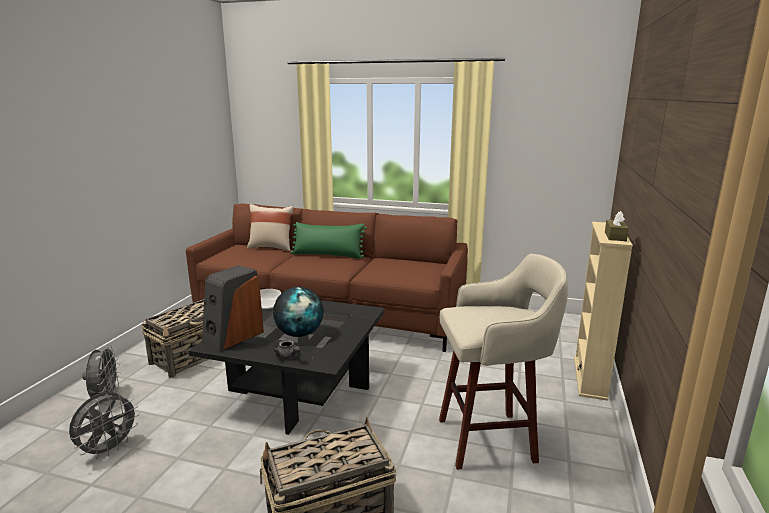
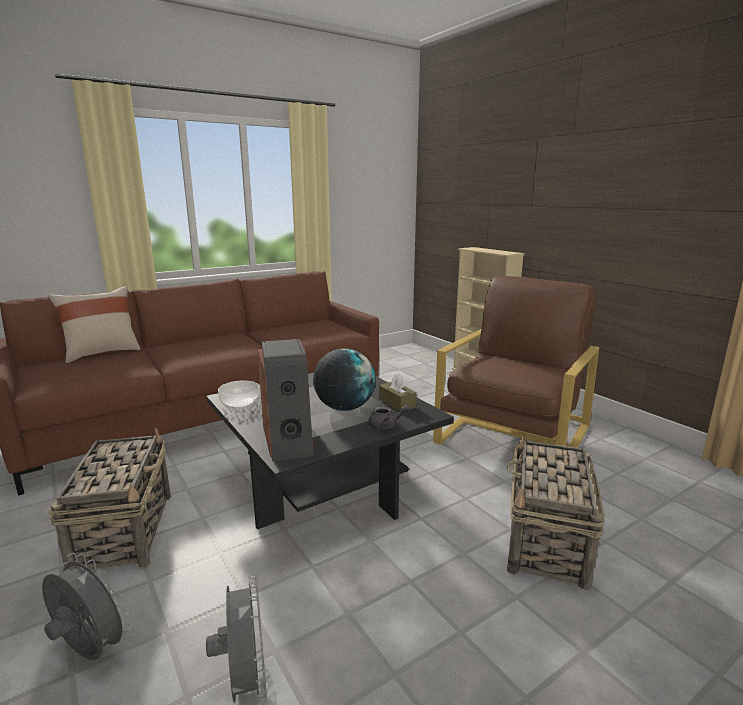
camera: 50 degrees left, 0 degrees up
green pillow [291,222,367,259] -> none
beige stool [439,254,568,470] -> brown armchair [433,276,599,448]
brown tissue box [605,211,629,241] -> brown tissue box moved to [379,373,417,411]

